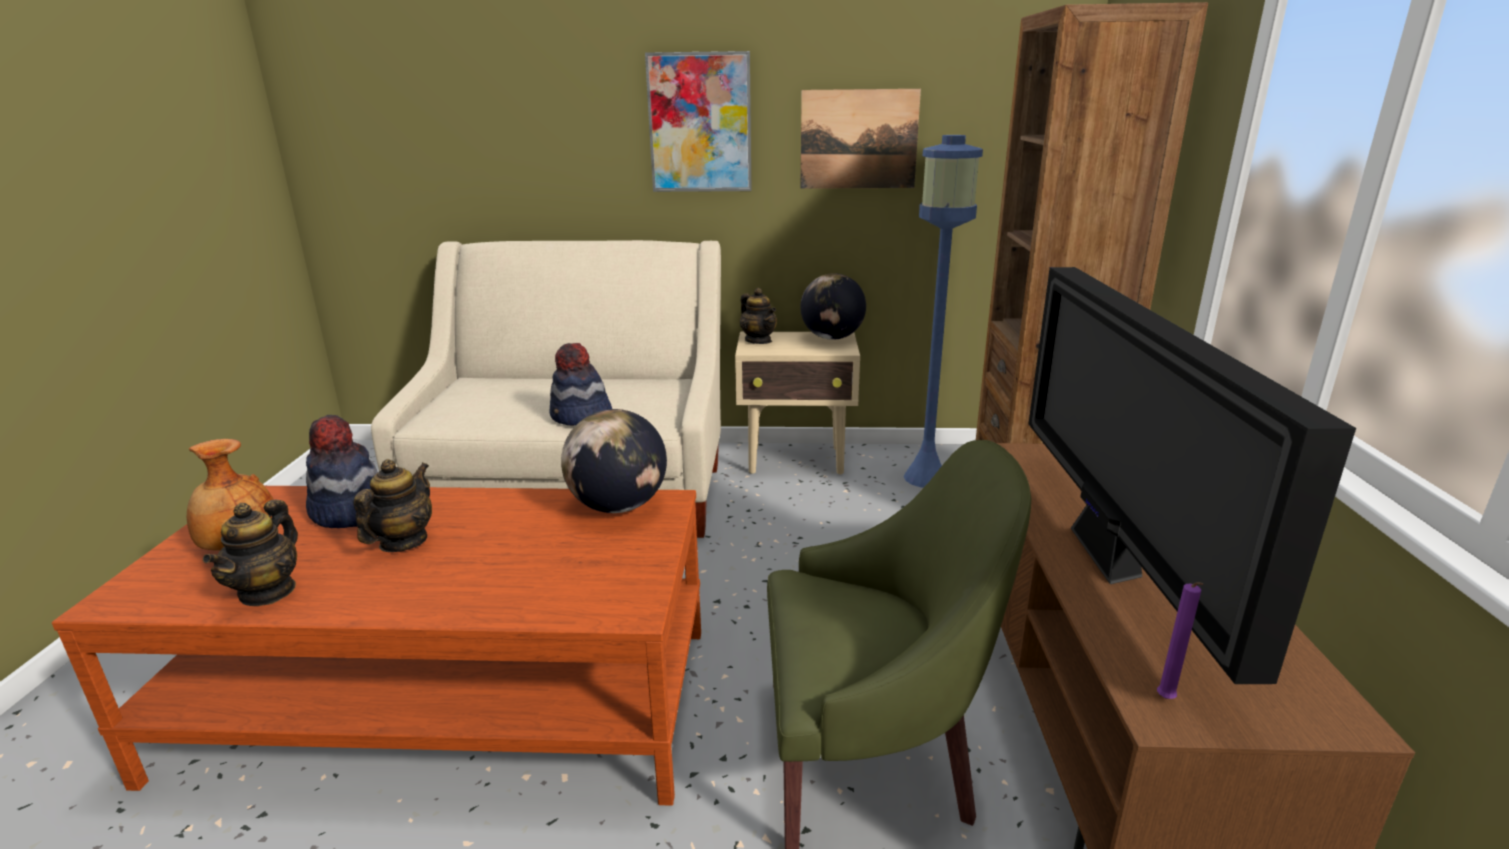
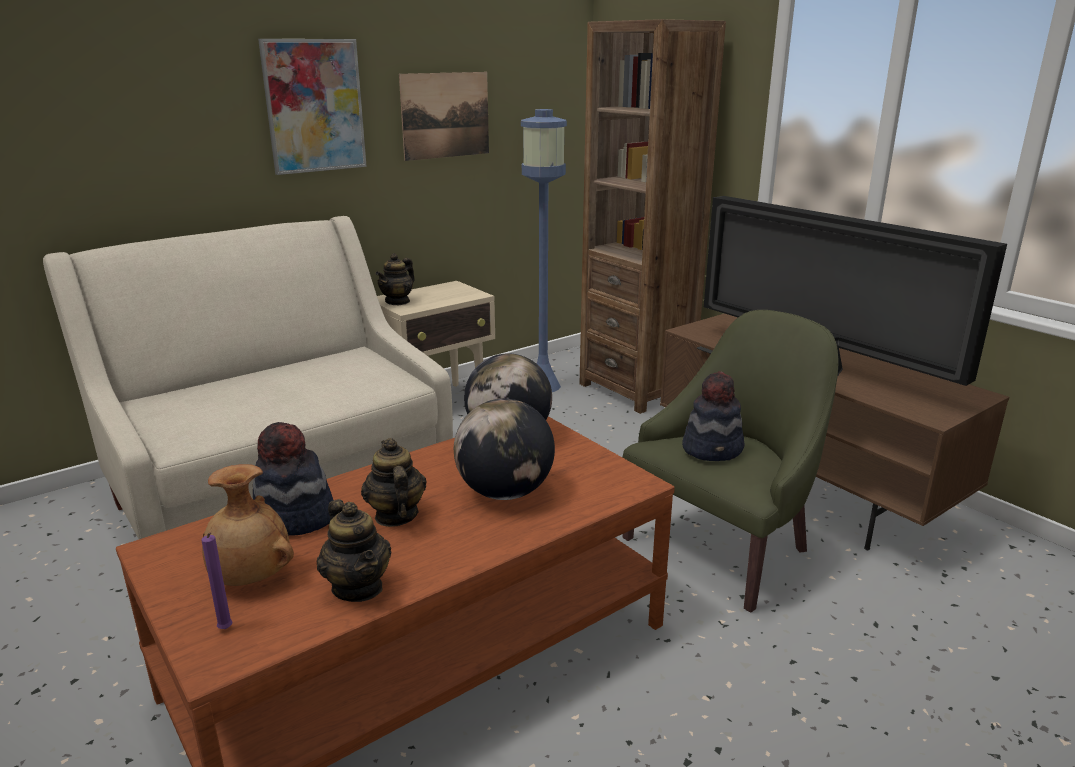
camera: 40 degrees left, 0 degrees up
hat [549,343,612,425] -> hat moved to [682,371,745,461]
teapot [740,288,777,344] -> teapot turned 105 degrees clockwise [376,253,415,305]
globe [800,273,866,340] -> globe moved to [454,399,555,500]
purple candle [1157,582,1203,699] -> purple candle moved to [201,532,233,629]

